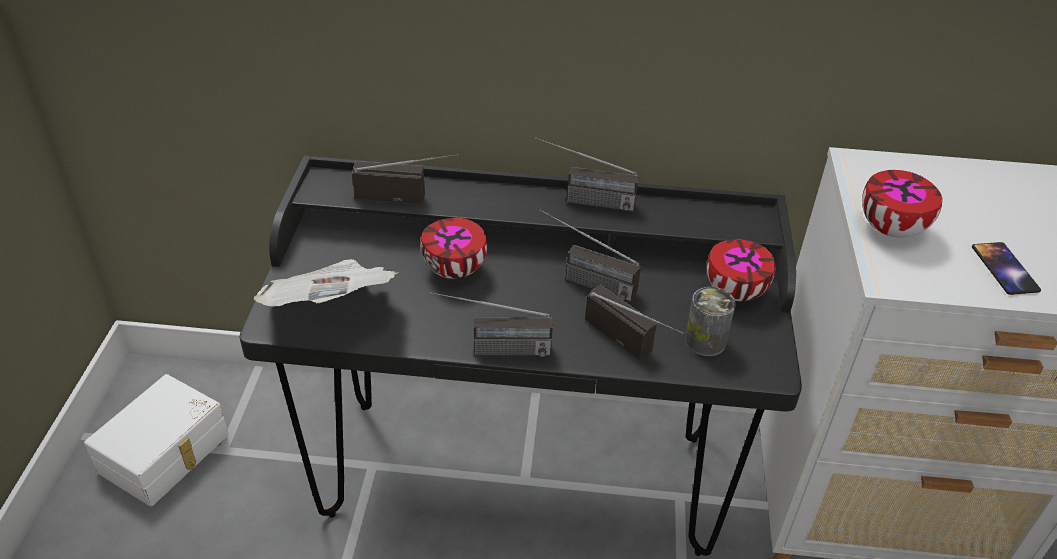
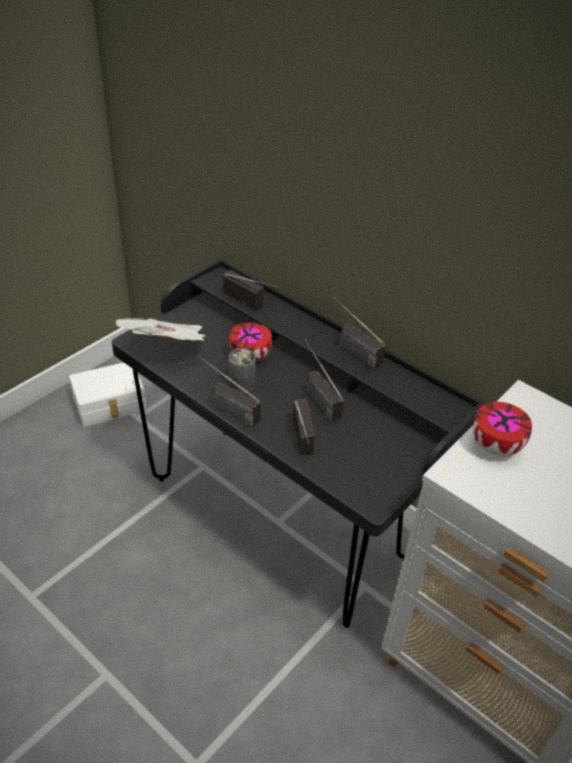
camera: 35 degrees right, 0 degrees up
can [685,287,736,356] -> can moved to [228,348,256,393]
bowl [707,239,775,301] -> none
phone [972,242,1041,295] -> none

